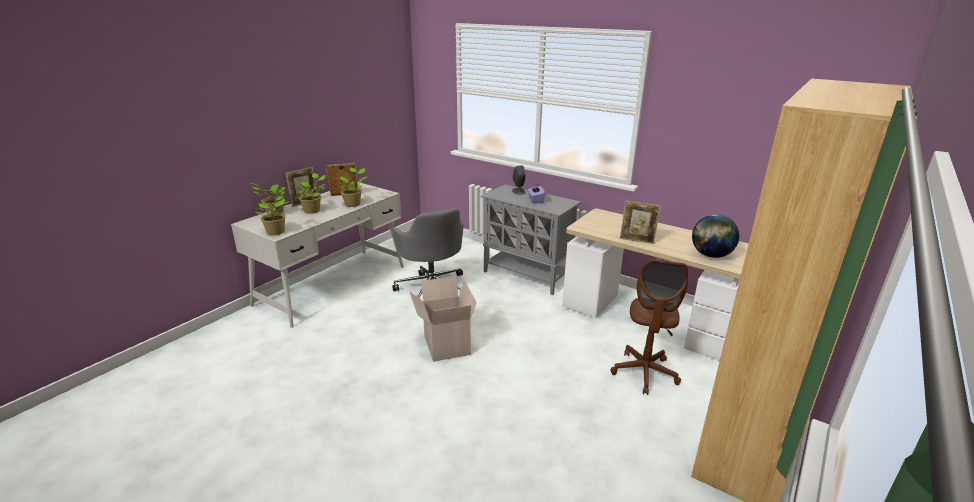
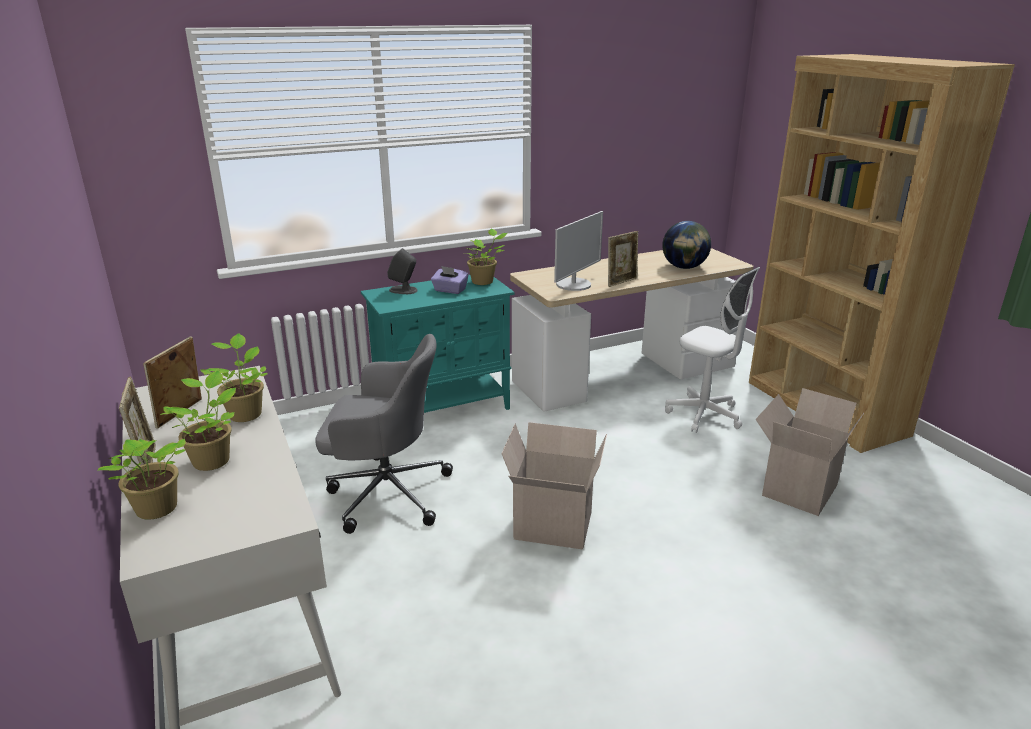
camera: 60 degrees left, 0 degrees up
potted plant [256,195,288,235] -> potted plant moved to [462,229,507,285]
grey cabinet [481,184,581,295] -> turquoise cabinet [361,275,515,413]
brown office chair [610,260,688,395] -> white office chair [665,267,760,433]
none -> monitor [554,211,603,291]
none -> cardboard box [756,388,864,516]

